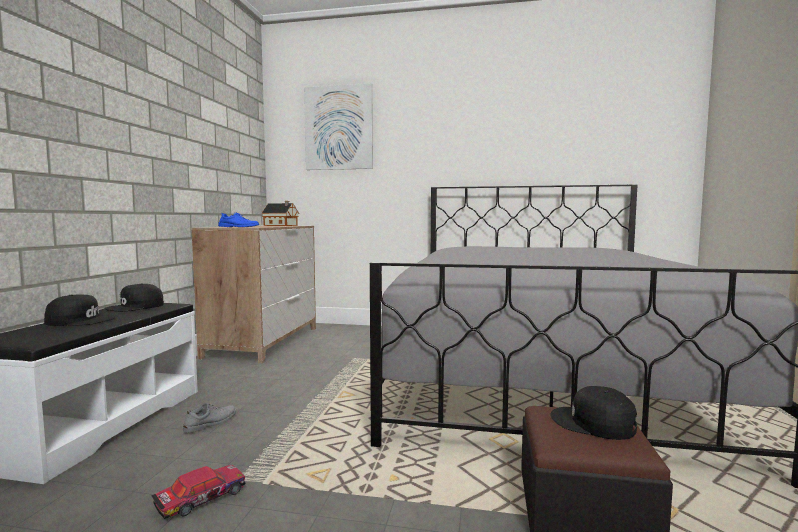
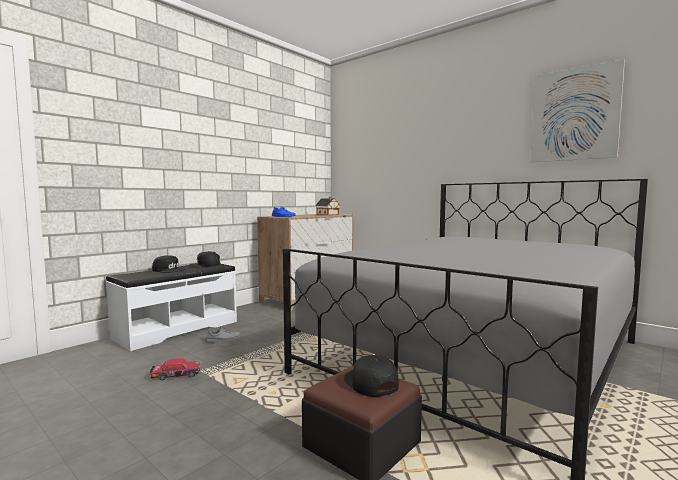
camera: 30 degrees right, 0 degrees up
picture [304,83,373,170] -> picture moved to [530,59,625,162]

